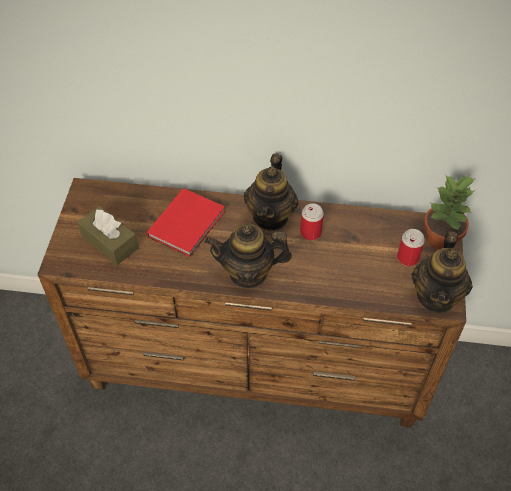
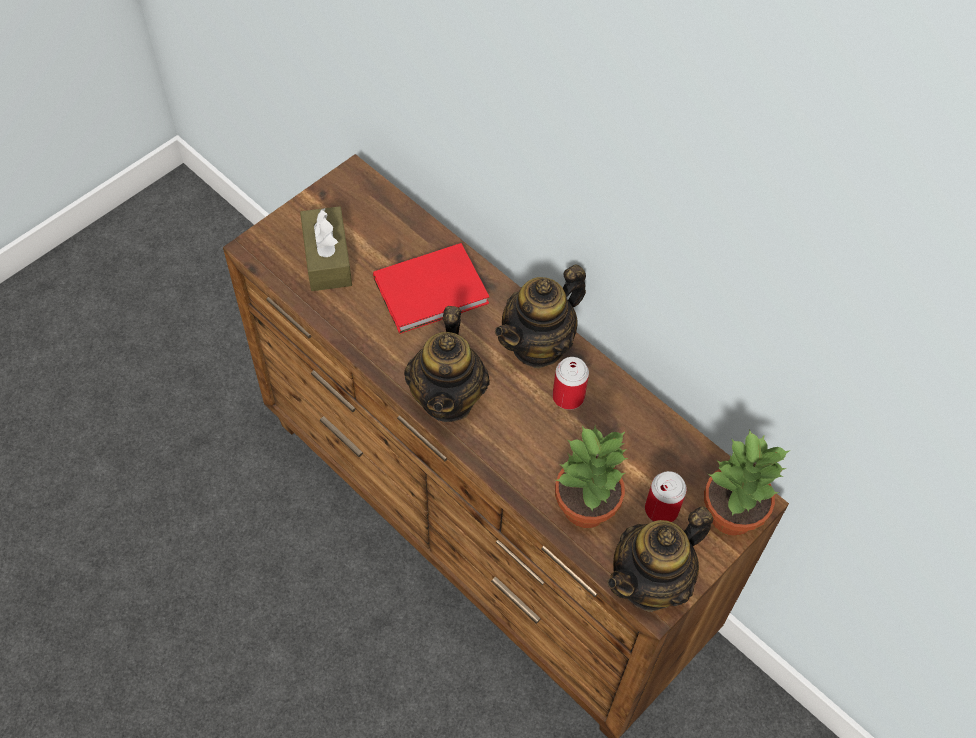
camera: 35 degrees right, 5 degrees up
teapot [205,224,292,289] -> teapot turned 120 degrees counterclockwise [404,306,490,422]
none -> potted plant [555,425,628,528]

